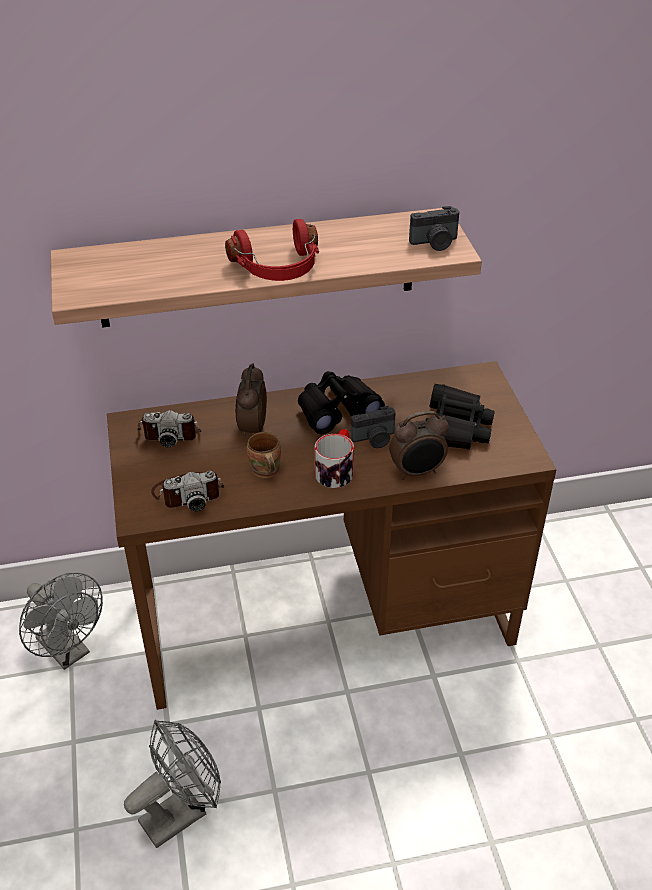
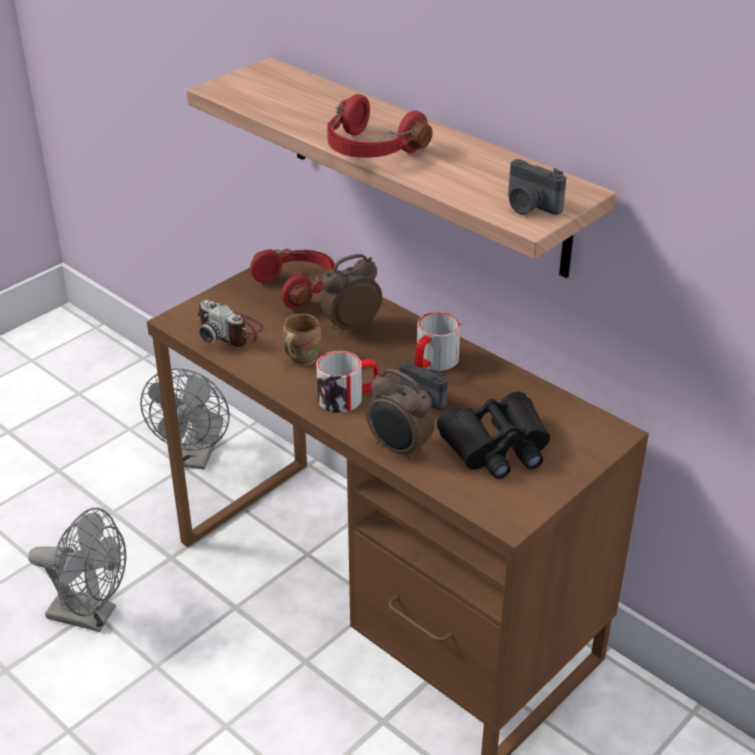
camera: 55 degrees right, 5 degrees down
camera [137,410,201,447] -> red headphones [250,249,335,309]
black binoculars [298,371,385,434] -> mug [415,312,461,371]

